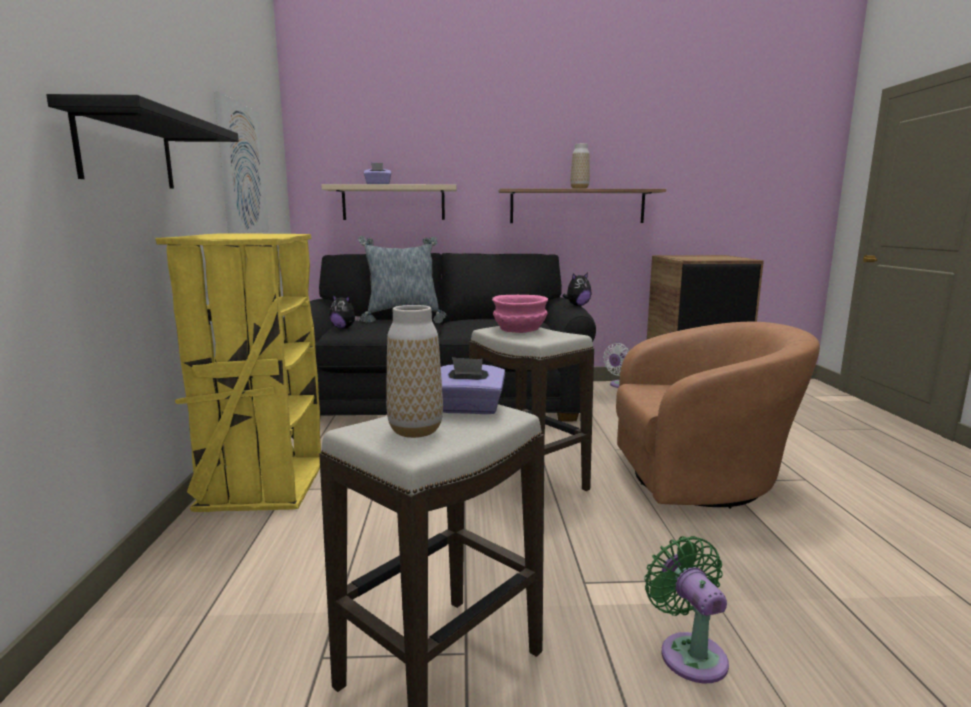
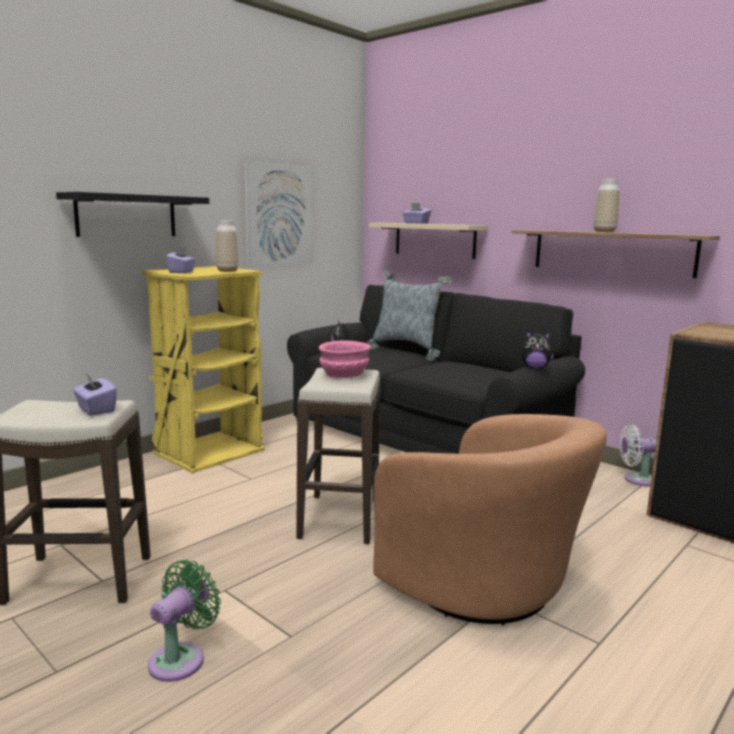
camera: 45 degrees right, 0 degrees up
vase [386,305,443,438] -> vase moved to [216,220,239,272]
none -> purple tissue box [166,247,196,273]

